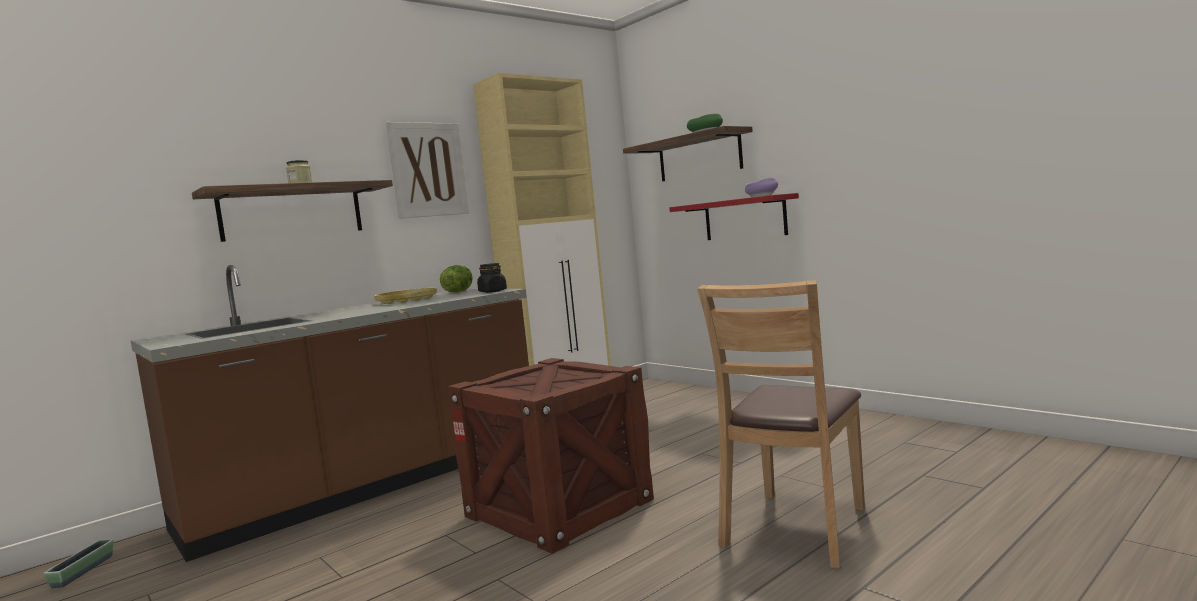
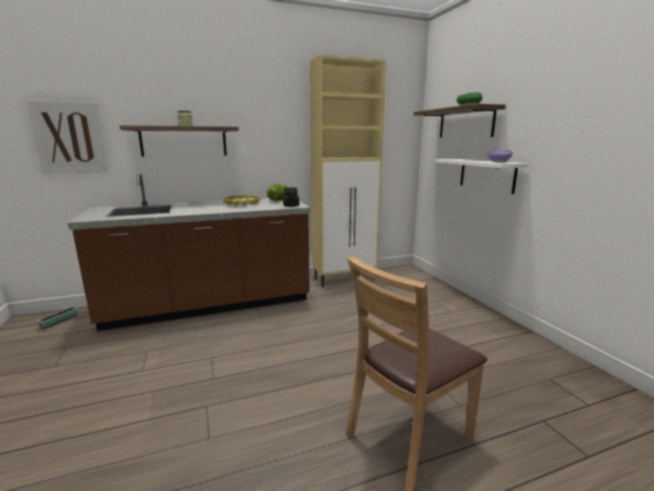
camera: 20 degrees right, 10 degrees up
picture [386,122,469,219] -> picture moved to [27,100,108,174]
crate [448,358,654,554] -> none
red shelf [669,193,799,240] -> white shelf [434,158,528,194]

